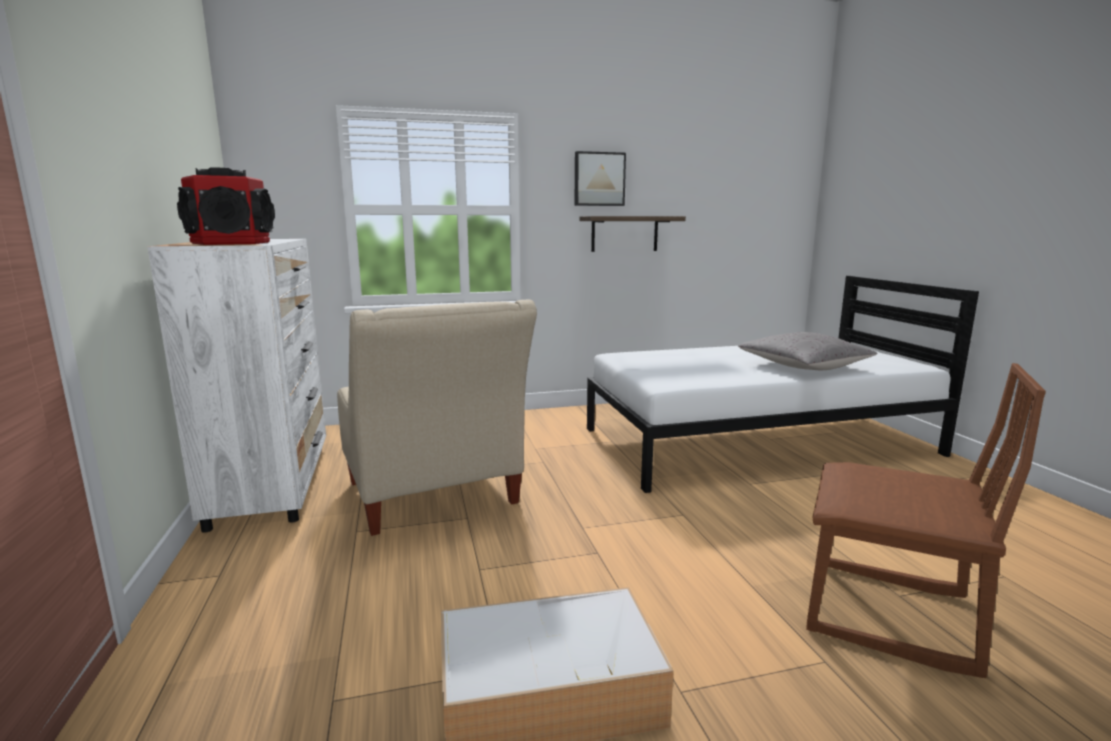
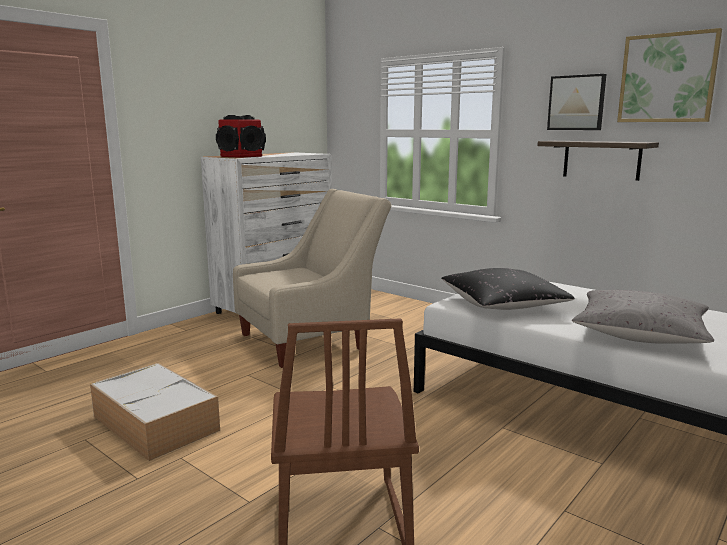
camera: 55 degrees right, 0 degrees up
beige armchair [337,300,537,536] -> beige armchair turned 150 degrees counterclockwise [233,189,392,368]
none -> black pillow [441,268,575,310]
none -> picture [617,28,722,122]

